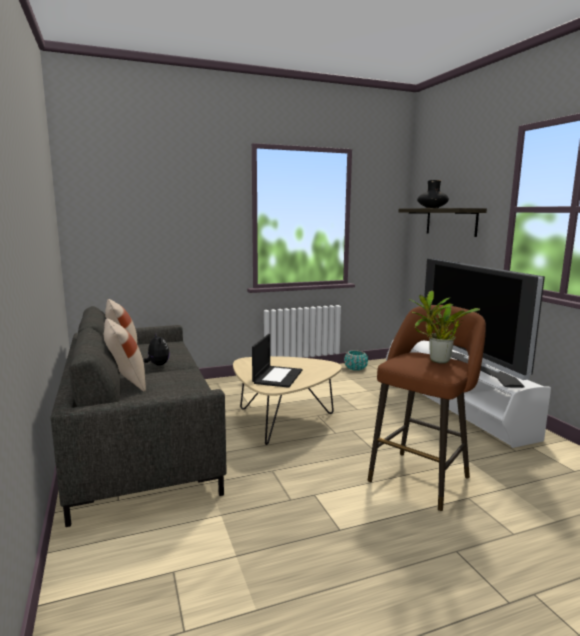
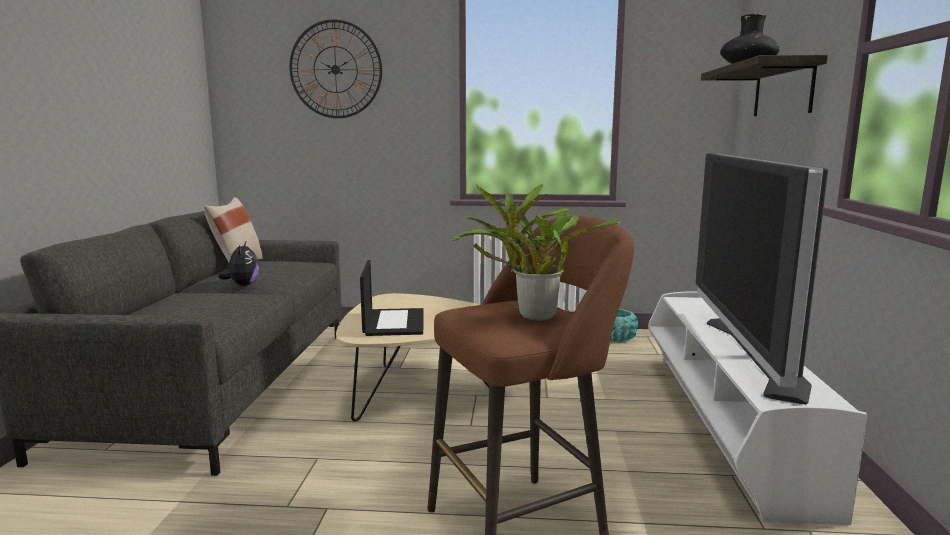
camera: 25 degrees right, 0 degrees up
beige pillow [104,319,146,392] -> none
laptop [252,334,302,388] -> laptop turned 45 degrees counterclockwise [360,260,423,336]
none -> wall clock [289,19,382,118]

